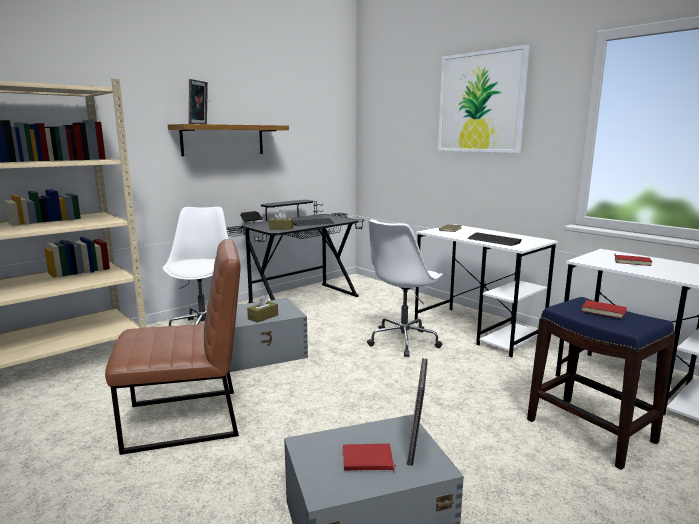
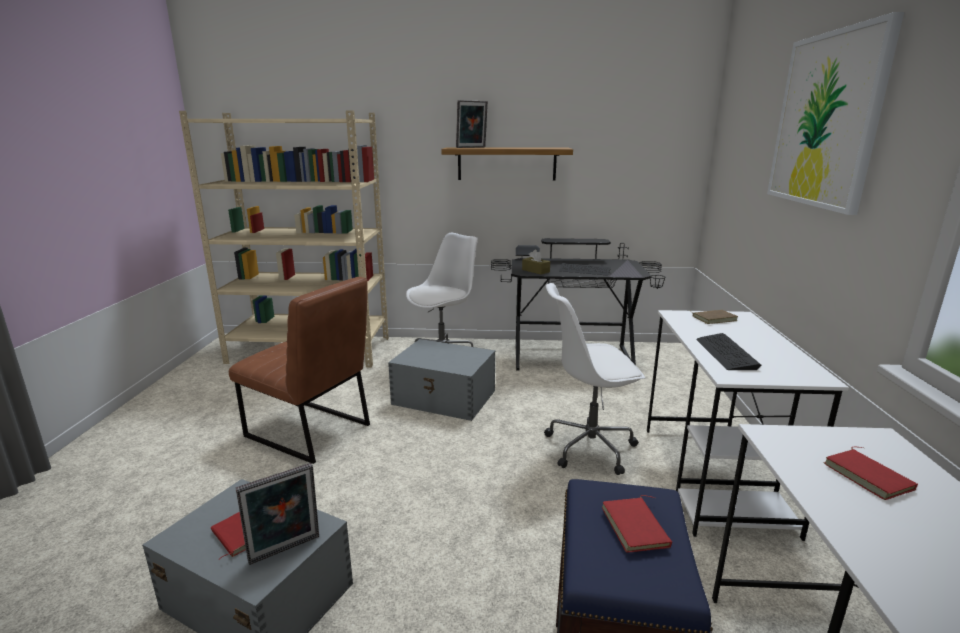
camera: 45 degrees right, 5 degrees up
brown tissue box [247,295,278,323] -> none

